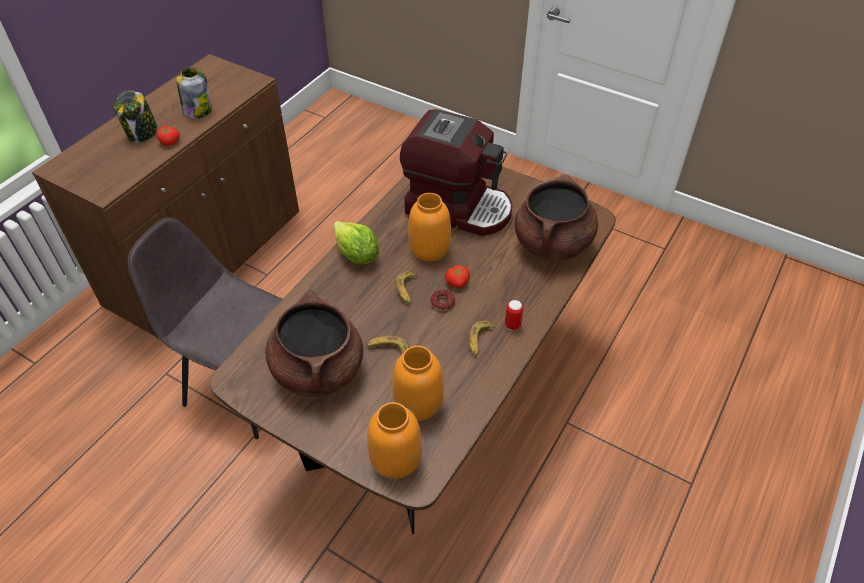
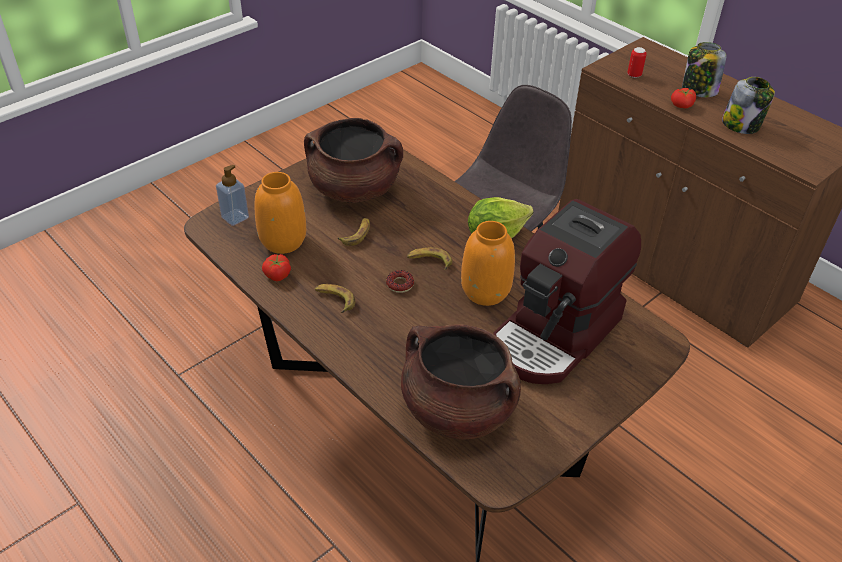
camera: 105 degrees right, 5 degrees down
orange vase [367,402,422,479] -> soap dispenser [216,165,249,226]
tomato [445,265,470,288] -> tomato moved to [262,254,291,281]
can [505,300,523,330] -> can moved to [627,47,646,78]

